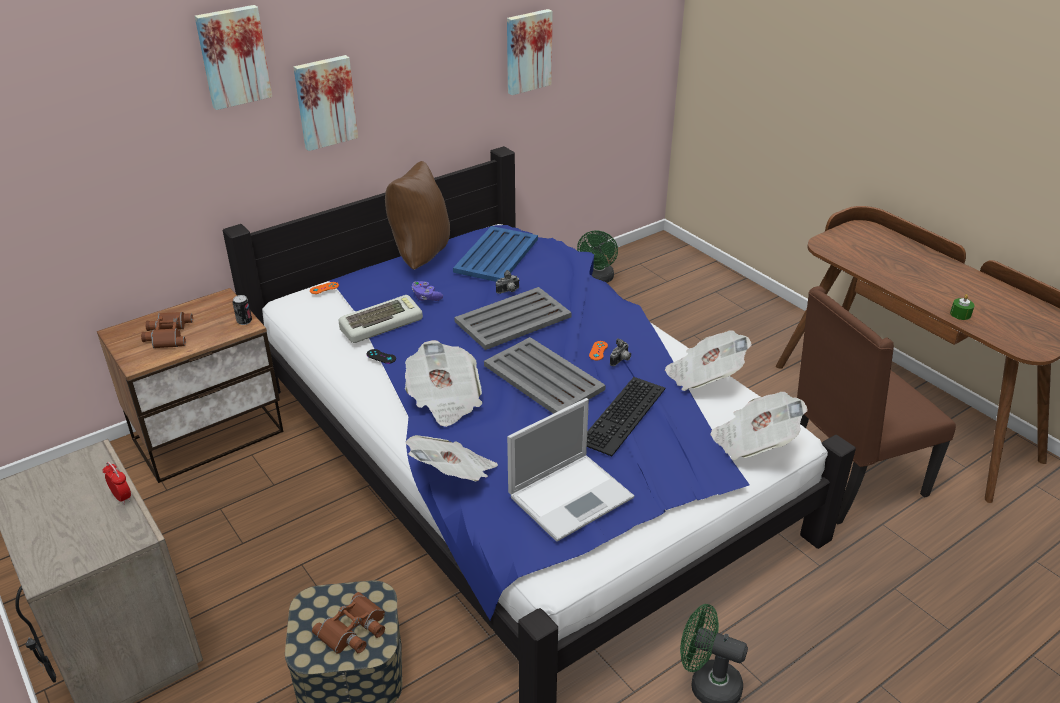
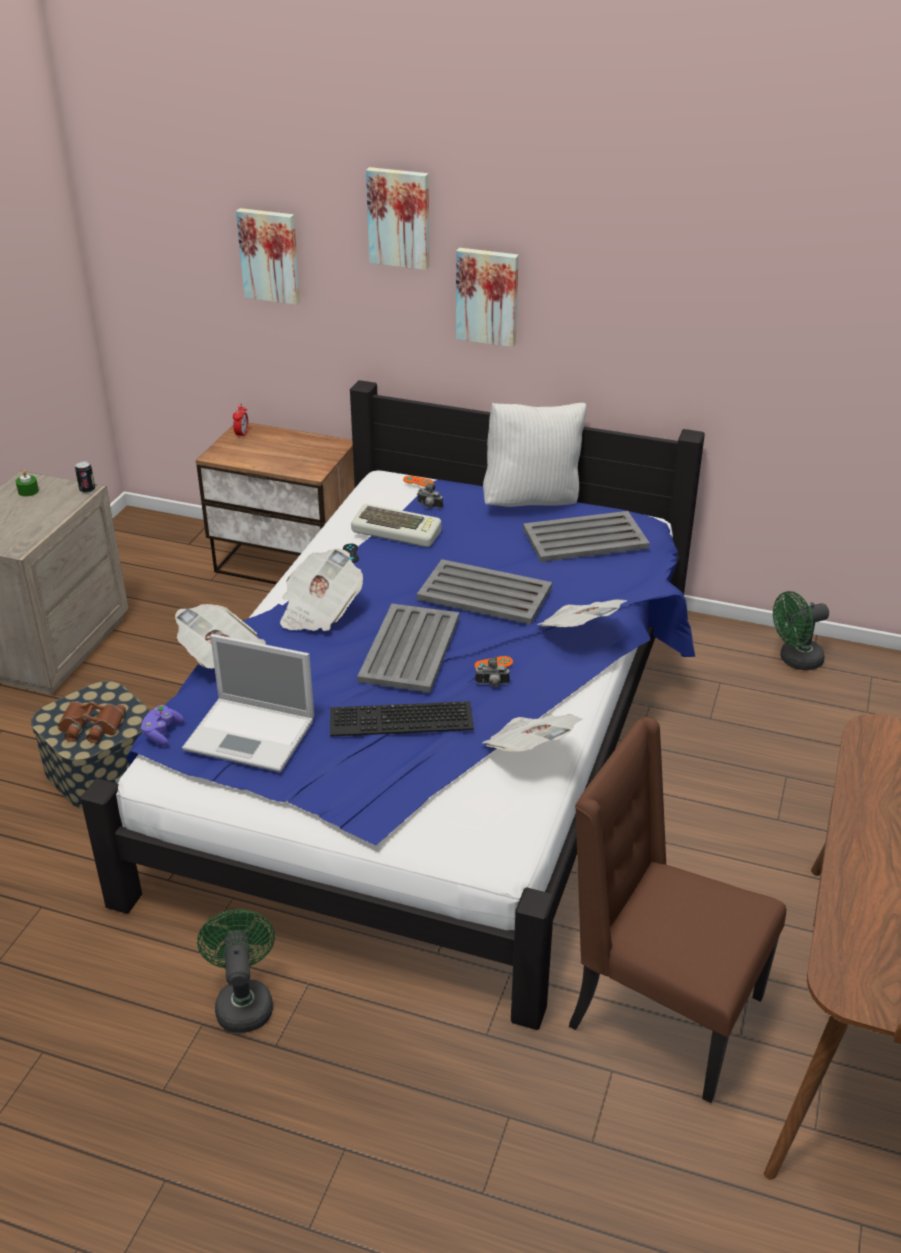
camera: 55 degrees right, 0 degrees up
alarm clock [103,462,131,505] -> alarm clock moved to [233,403,248,439]
brown binoculars [141,312,193,348] -> none
can [232,295,252,325] -> can moved to [75,461,95,493]
brown pillow [385,161,450,270] -> white pillow [483,403,586,507]
purple game controller [412,281,443,301] -> purple game controller moved to [141,705,184,746]
blue tray [453,226,538,282] -> grey tray [523,511,650,562]
camera [496,270,519,294] -> camera moved to [417,483,443,509]
picture [507,9,553,95] -> picture moved to [236,208,300,305]
newspaper [710,392,808,460] -> newspaper moved to [537,599,628,627]
green candle [950,294,975,320] -> green candle moved to [16,470,39,497]

